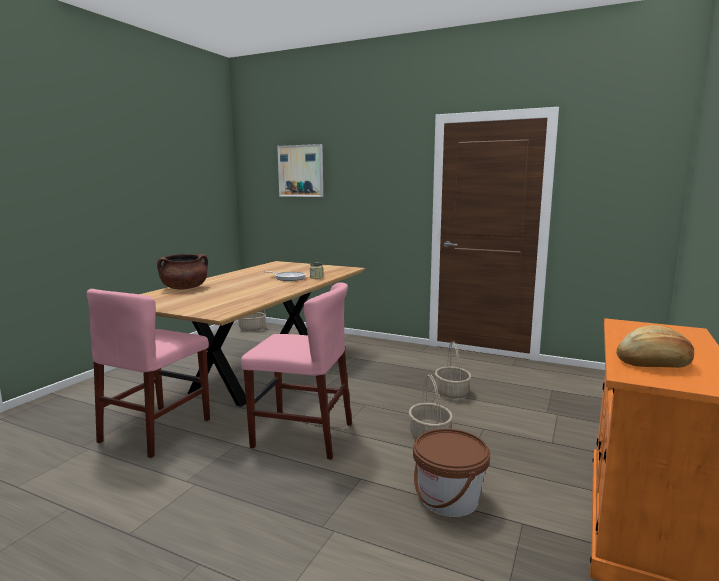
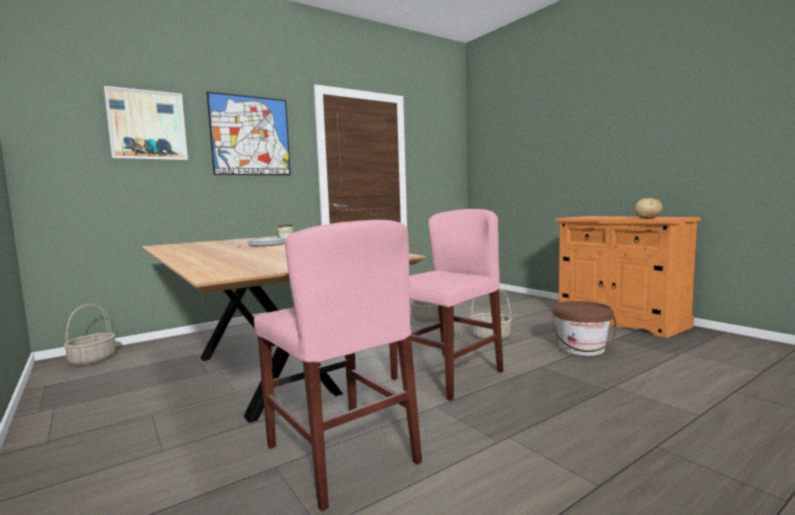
camera: 60 degrees left, 5 degrees down
brown cooking pot [157,254,208,289] -> none
none -> picture [207,92,291,175]

